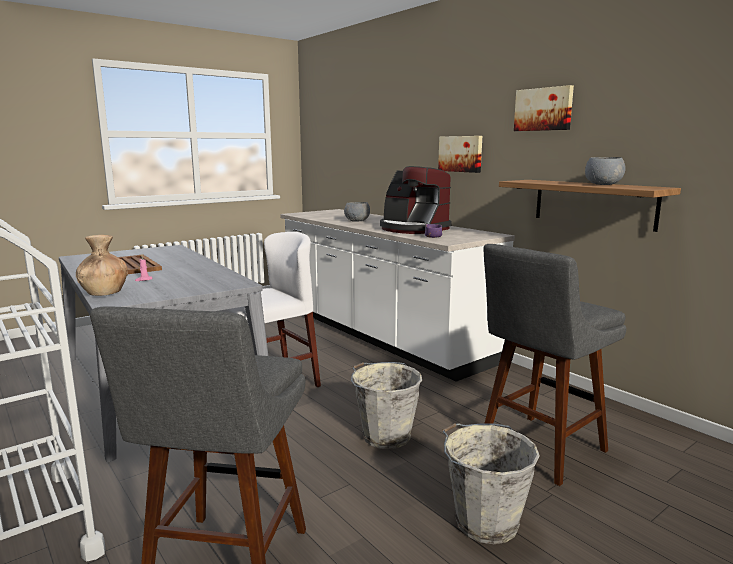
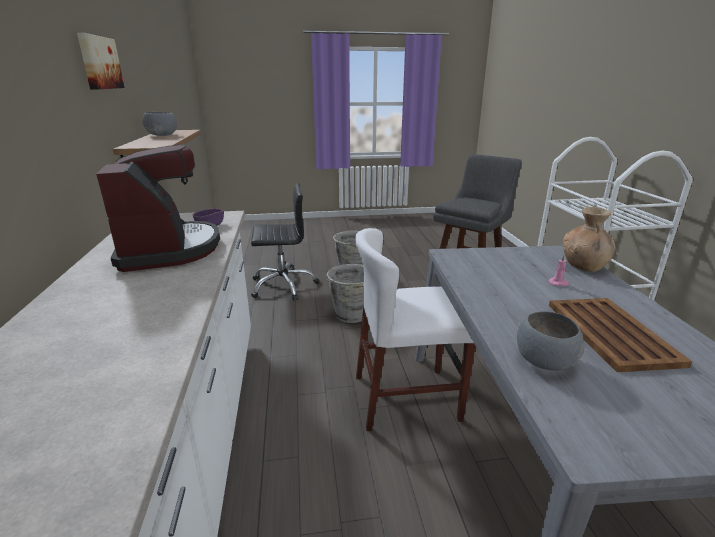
camera: 150 degrees left, 10 degrees up
grey bowl [344,202,370,222] -> grey bowl moved to [517,311,584,370]
picture [438,136,482,173] -> none
grey stool [483,244,626,486] -> black office chair [251,183,319,301]

